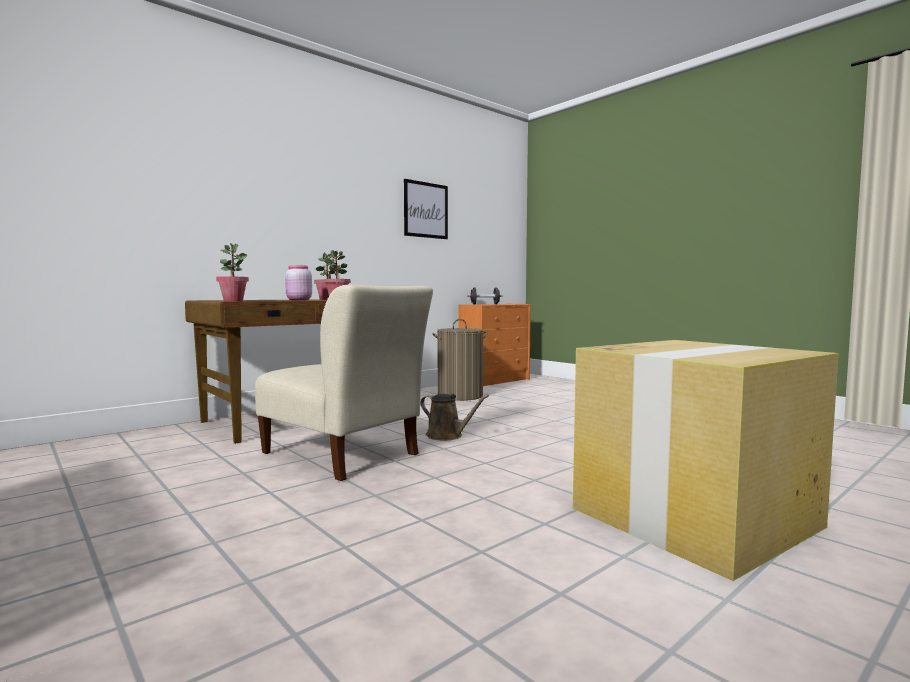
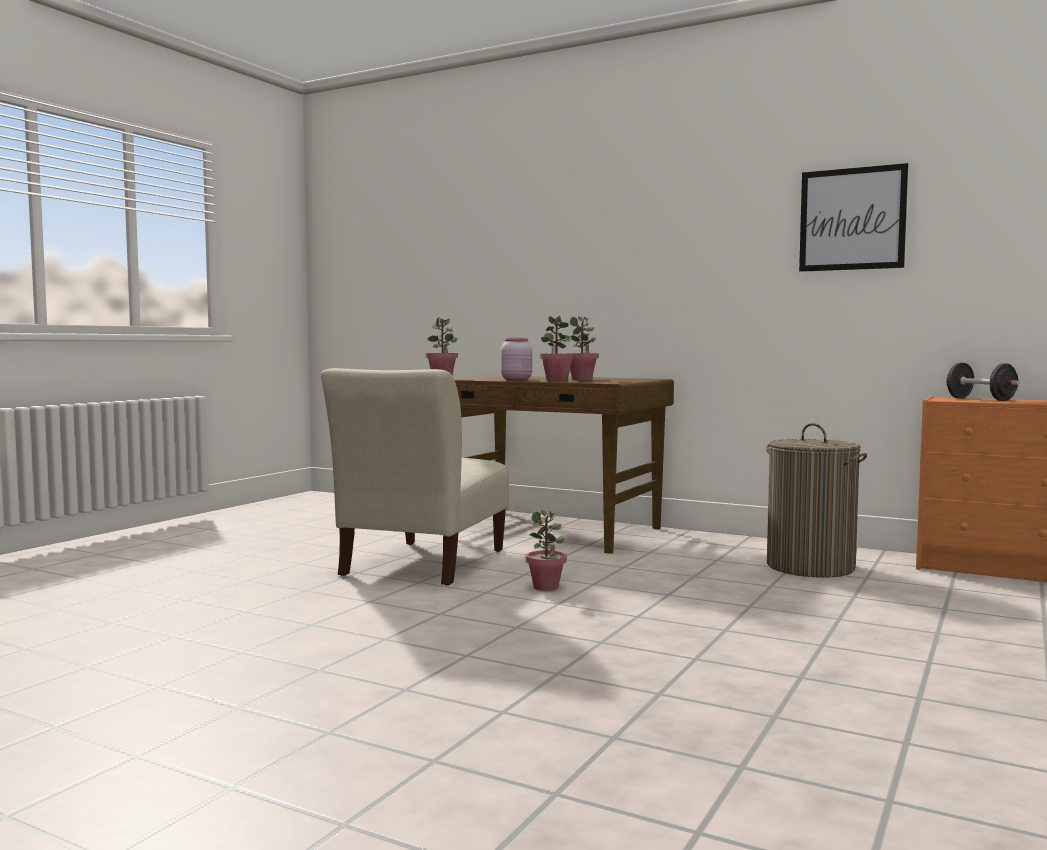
camera: 70 degrees right, 0 degrees up
brown watering can [420,394,489,440] -> potted plant [526,510,567,591]
cardboard box [573,340,839,581] -> none

